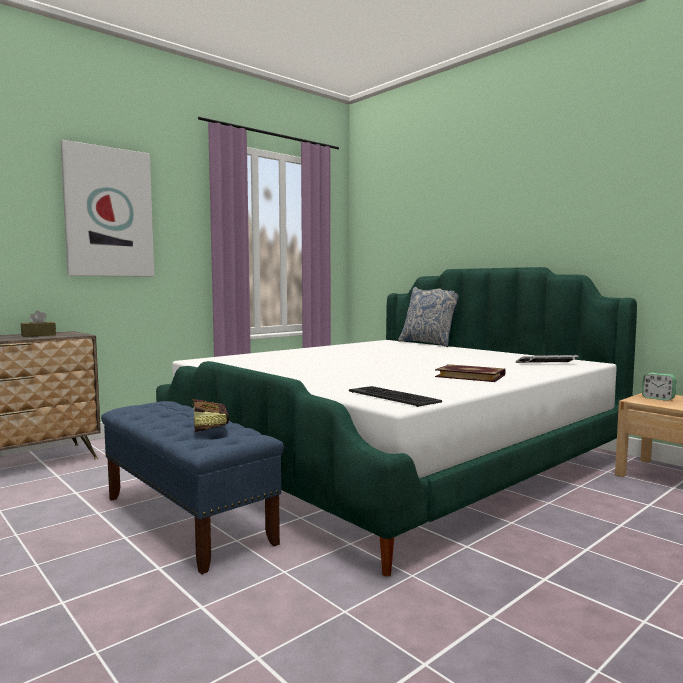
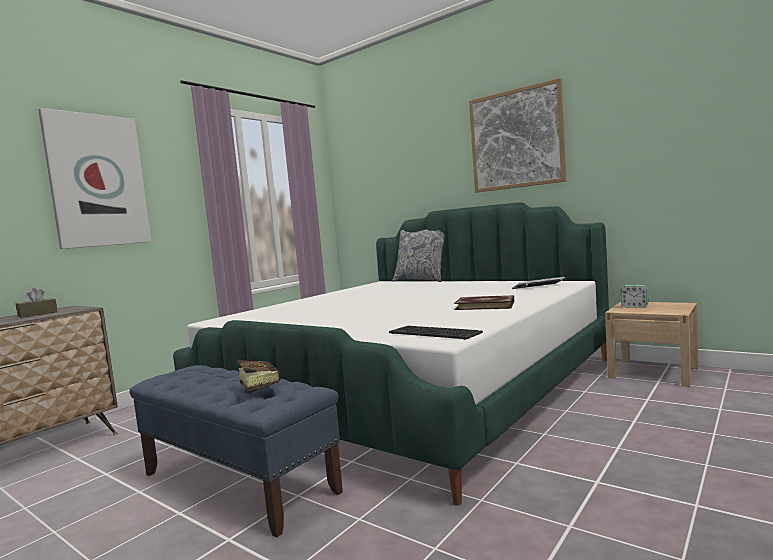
camera: 10 degrees left, 0 degrees up
none -> picture [469,78,566,192]

